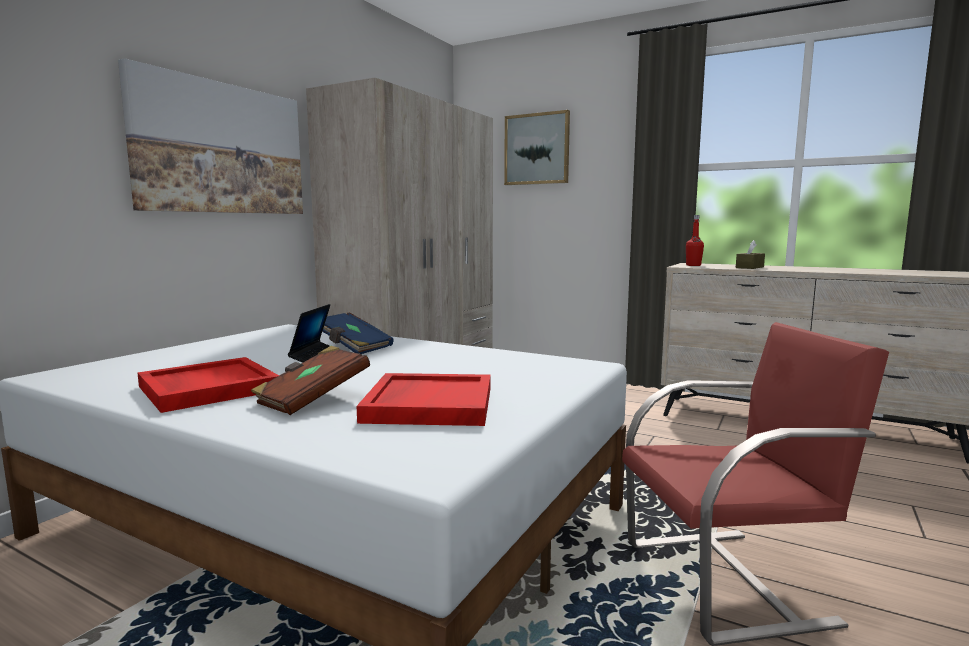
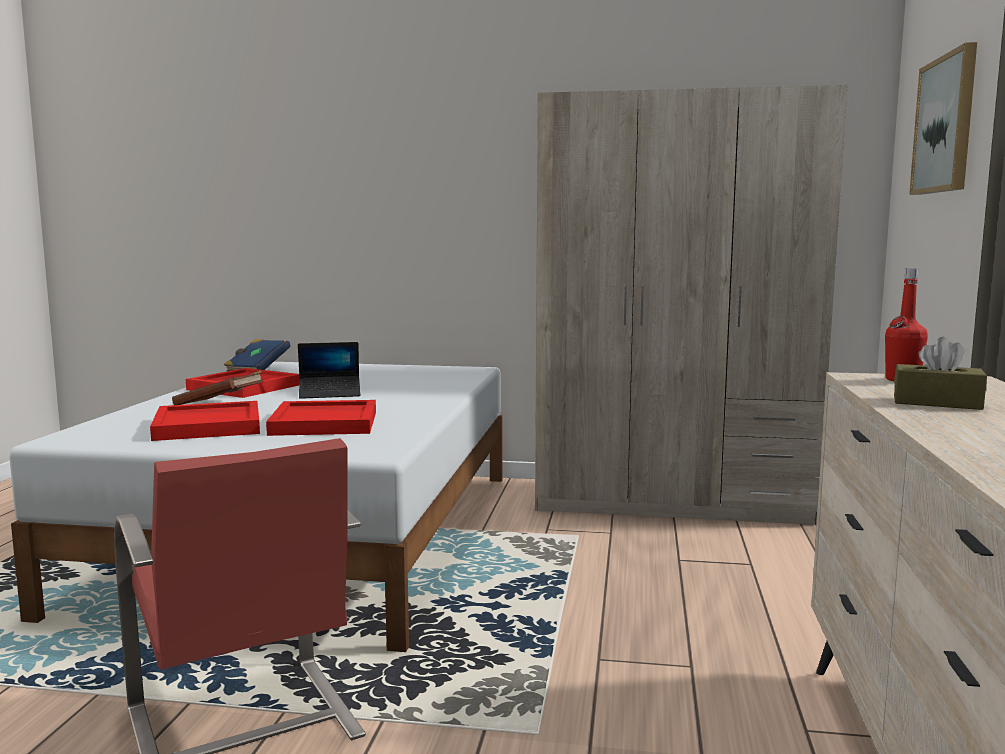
camera: 70 degrees right, 0 degrees up
picture [118,58,303,214] -> none
blue book [322,312,394,354] -> blue book moved to [224,339,290,371]
none -> red tray [266,400,376,436]

